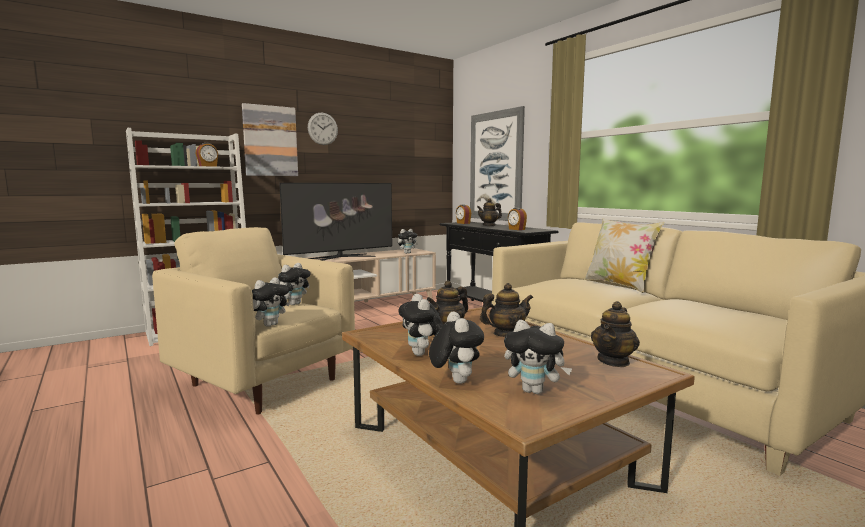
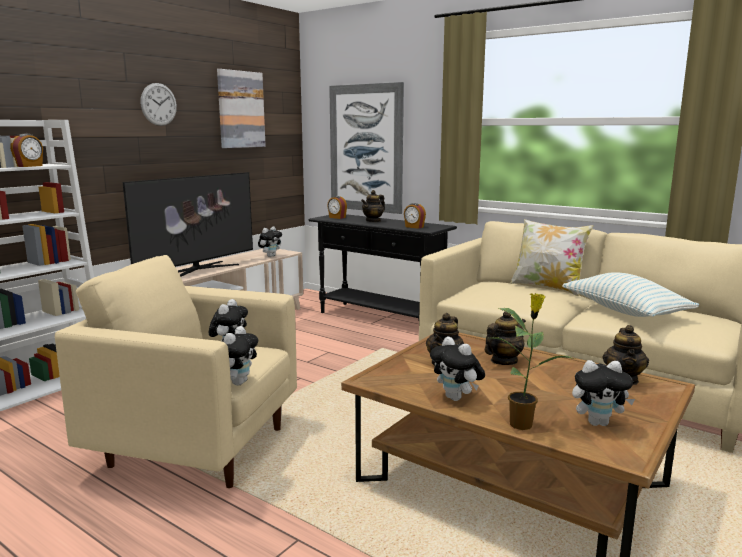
camera: 20 degrees left, 5 degrees up
picture [242,103,298,176] -> picture moved to [217,69,266,148]
plush toy [429,312,484,384] -> potted plant [490,293,575,430]
none -> pillow [562,272,699,317]

